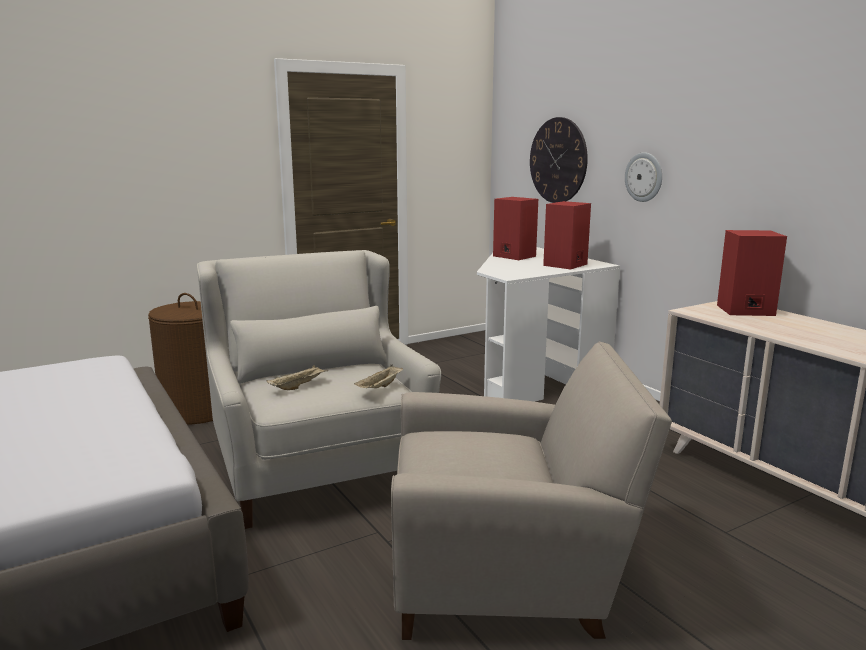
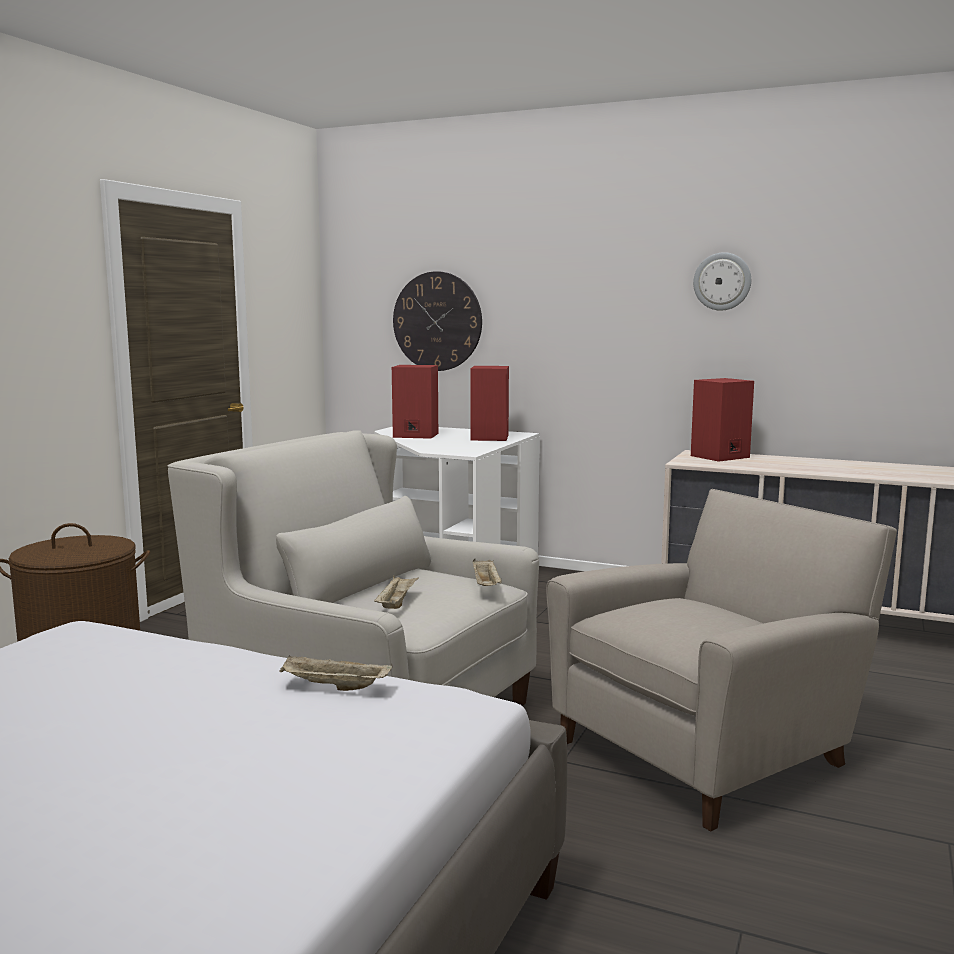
camera: 35 degrees left, 5 degrees down
wall clock [625,152,662,202] -> wall clock moved to [693,252,751,311]
none -> beige tray [280,655,393,691]

